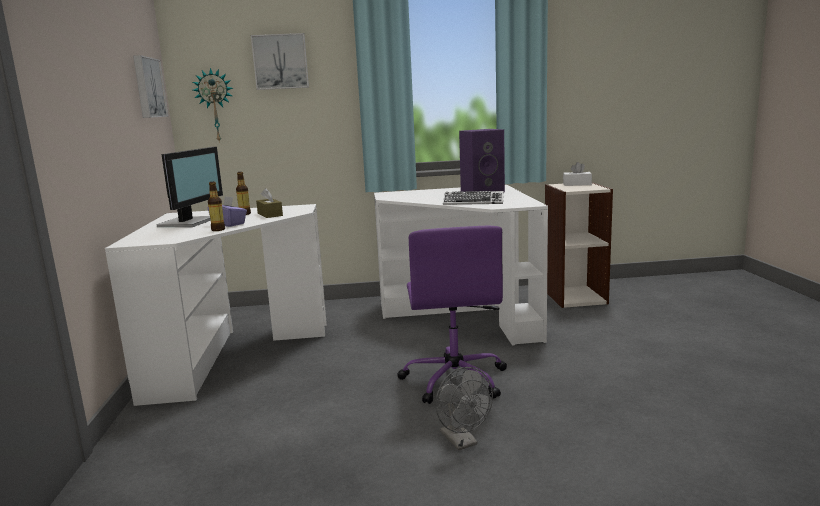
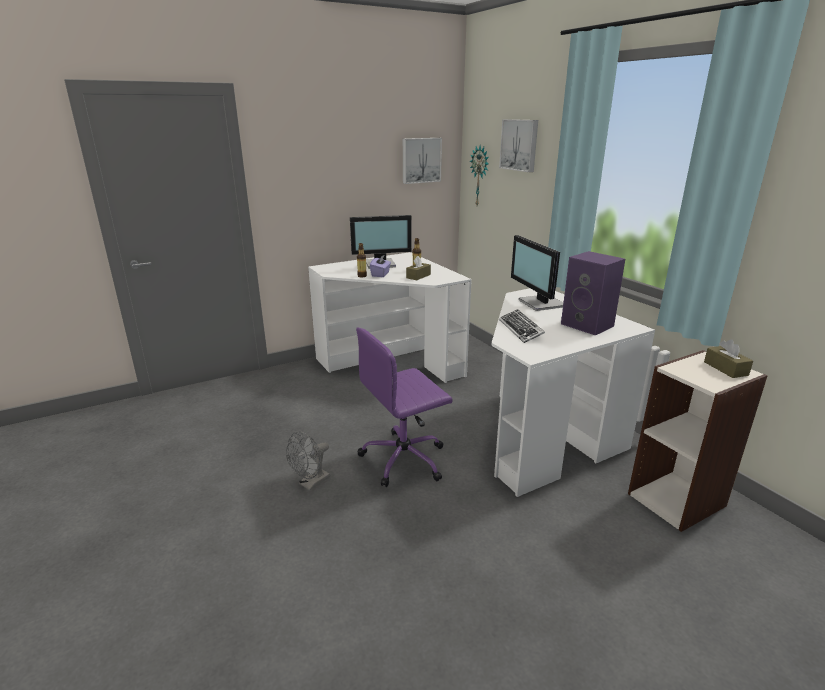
camera: 65 degrees right, 10 degrees up
white tissue box [563,162,592,186] -> brown tissue box [704,339,753,378]
none -> monitor [511,235,563,311]

